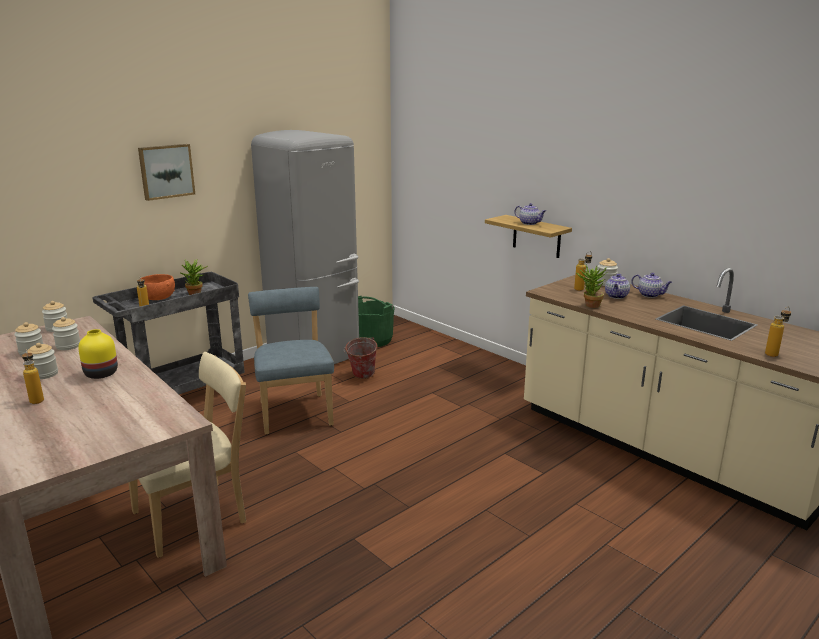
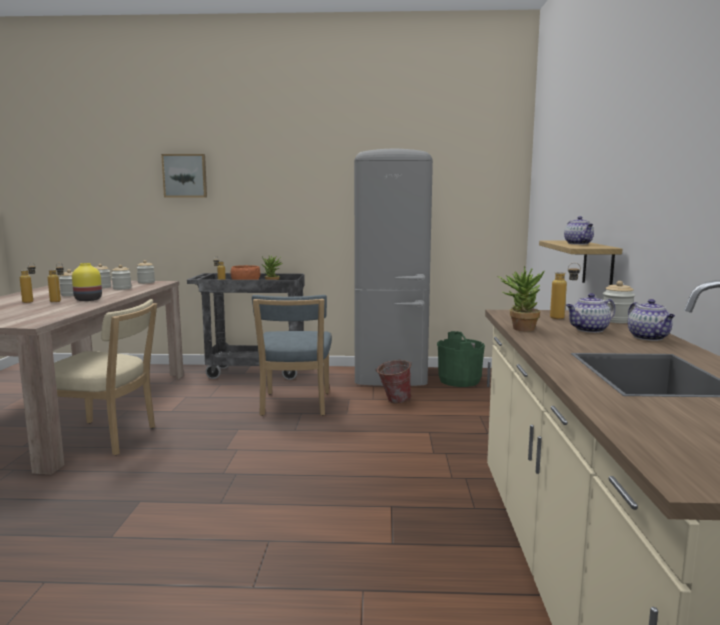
camera: 45 degrees right, 10 degrees down
picture [138,144,195,201] -> picture moved to [161,154,207,198]
blue chair [248,287,334,435] -> blue chair turned 150 degrees clockwise [252,295,332,416]
bottle [765,307,791,357] -> bottle moved to [48,263,64,302]

